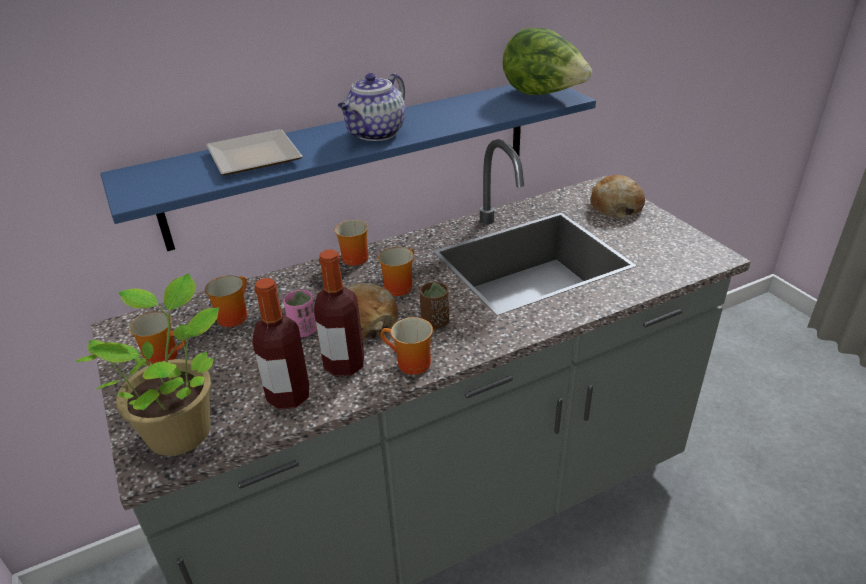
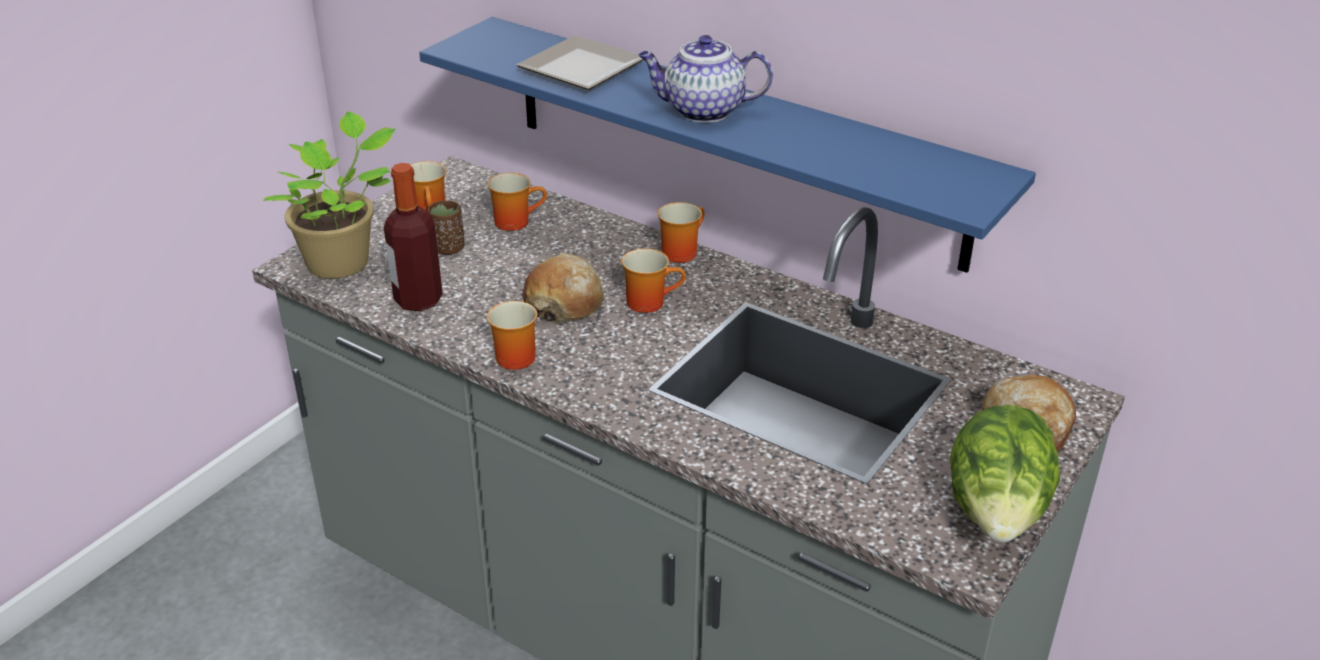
camera: 60 degrees right, 0 degrees up
pink cup [283,290,317,337] -> none
bottle [314,249,364,377] -> none
brown cup [419,282,449,329] -> brown cup moved to [428,200,465,255]
lettuce [502,28,592,95] -> lettuce moved to [950,405,1060,542]

